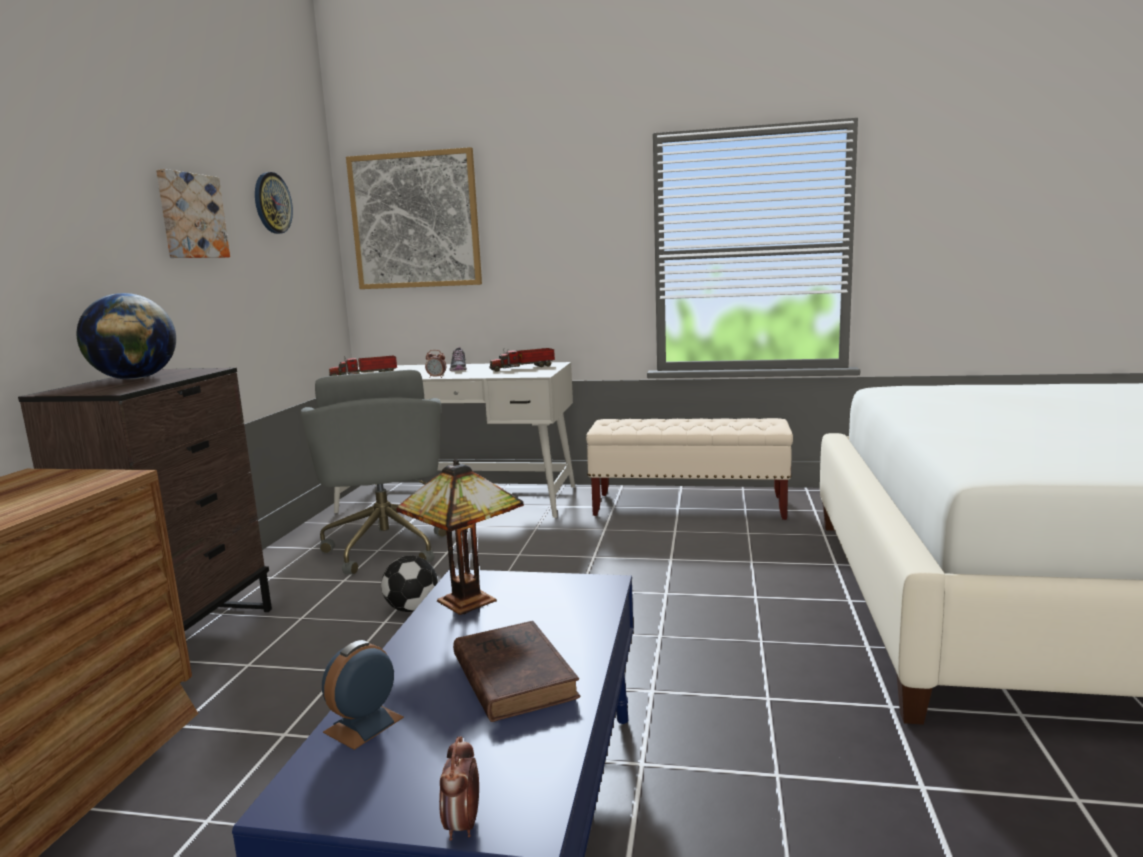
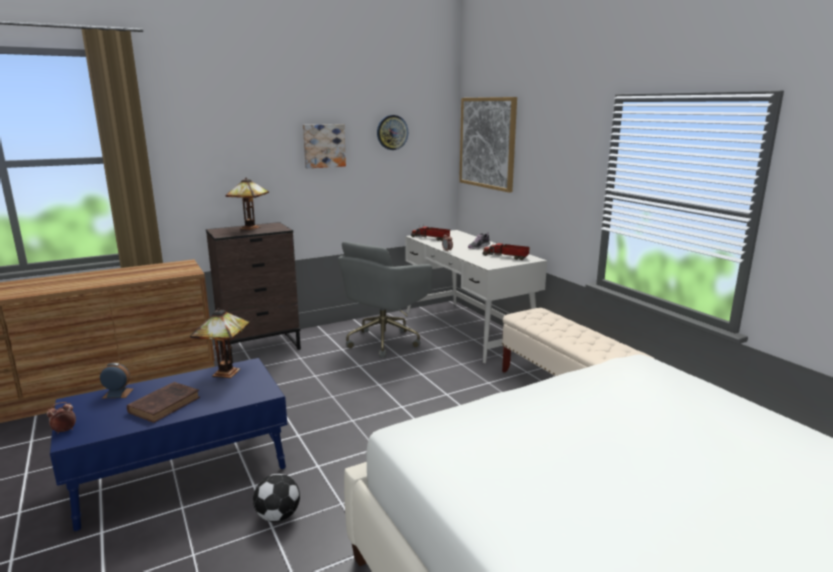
camera: 50 degrees right, 5 degrees up
globe [77,293,176,380] -> table lamp [226,177,269,230]
football [381,556,438,612] -> football moved to [253,474,300,522]

